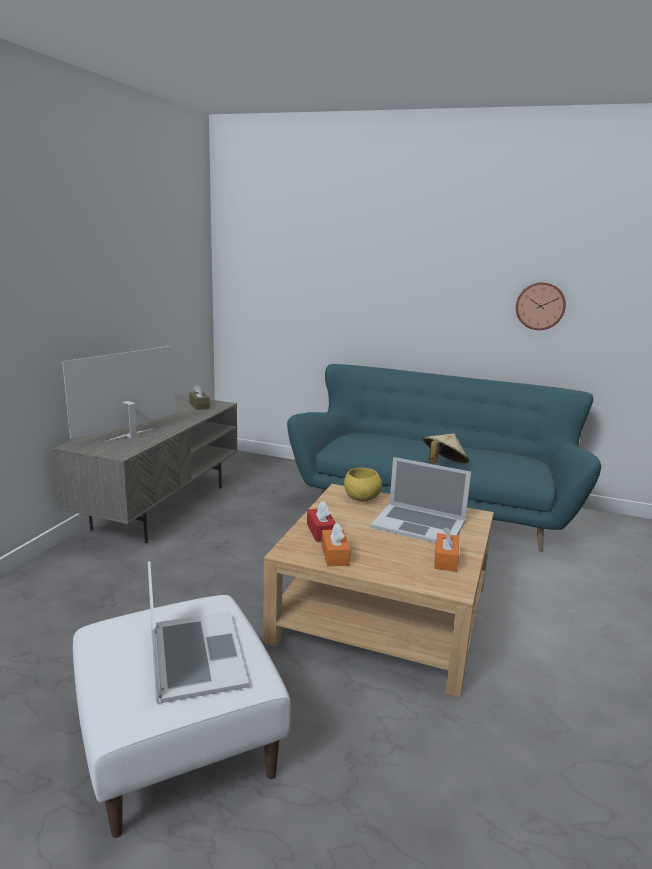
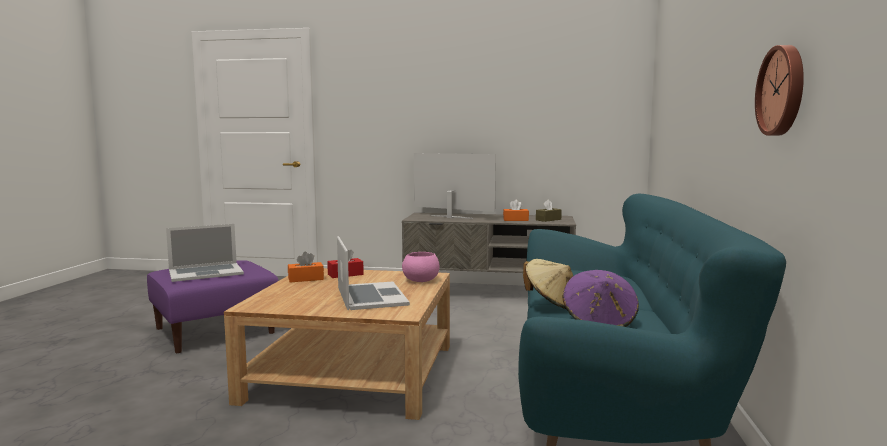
camera: 80 degrees right, 10 degrees down
white ottoman [73,595,291,838] -> purple ottoman [147,260,278,353]
yellow bowl [344,468,382,501] -> pink bowl [402,252,440,282]
laptop [371,457,471,543] -> laptop turned 150 degrees clockwise [337,236,410,310]
orange tissue box [434,527,459,572] -> orange tissue box moved to [503,200,529,221]
none -> purple hat [562,270,639,327]

